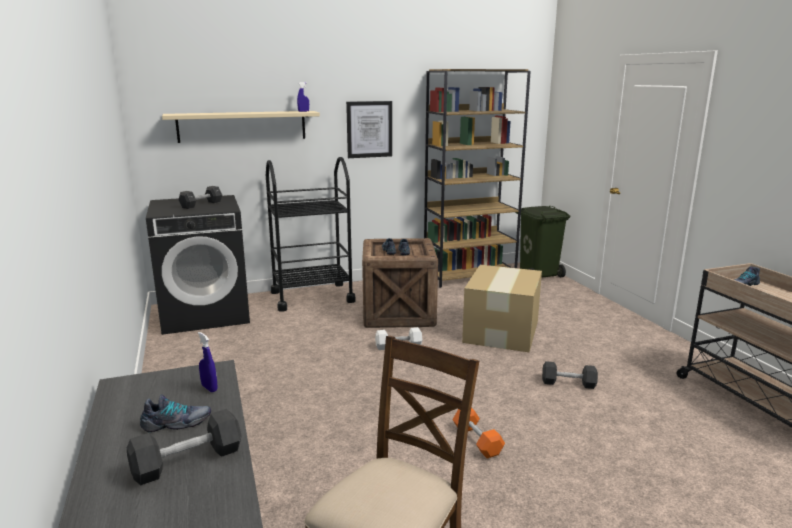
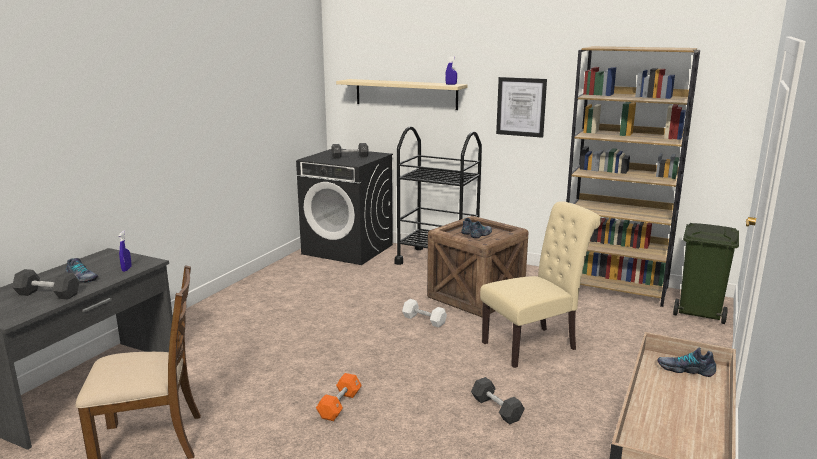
camera: 45 degrees right, 0 degrees up
cardboard box [462,265,542,352] -> beige chair [480,201,601,368]

